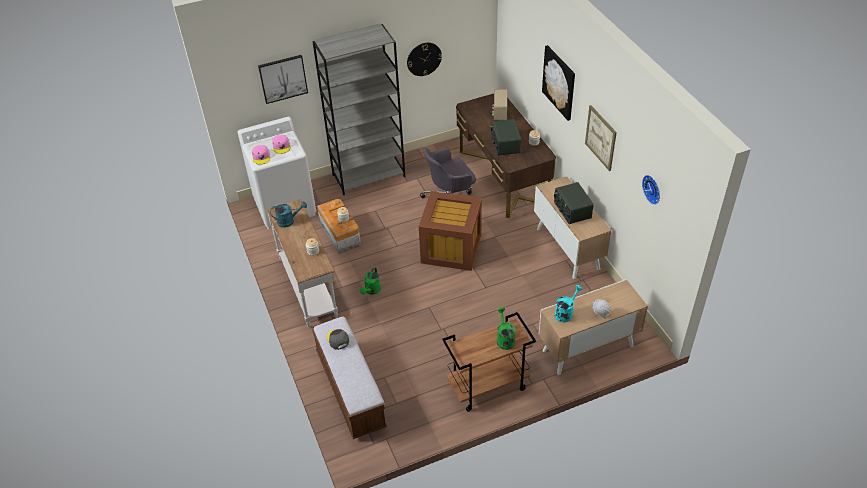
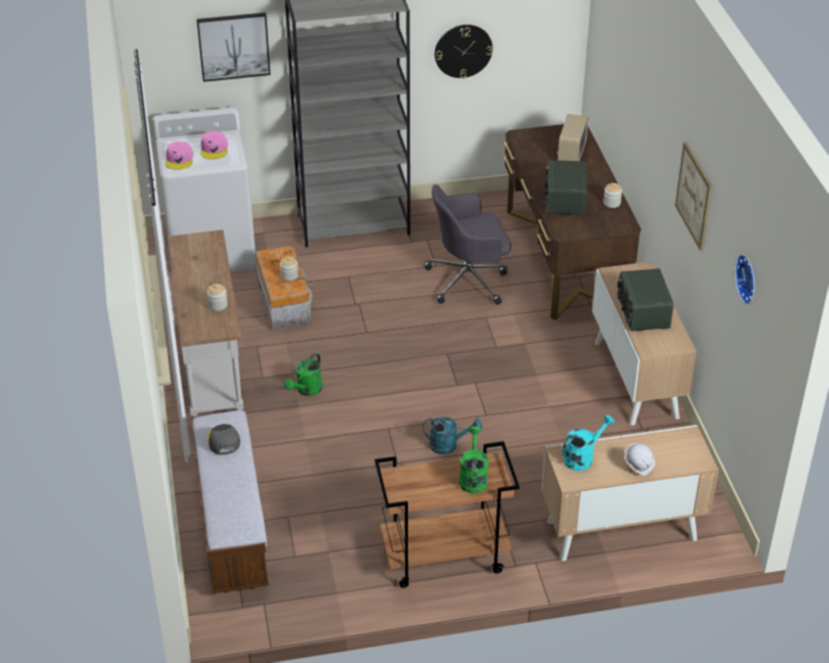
camera: 10 degrees right, 5 degrees down
turquoise watering can [270,201,307,227] -> turquoise watering can moved to [423,417,482,454]
brown storage box [419,191,482,271] -> none
picture [542,45,575,121] -> none

